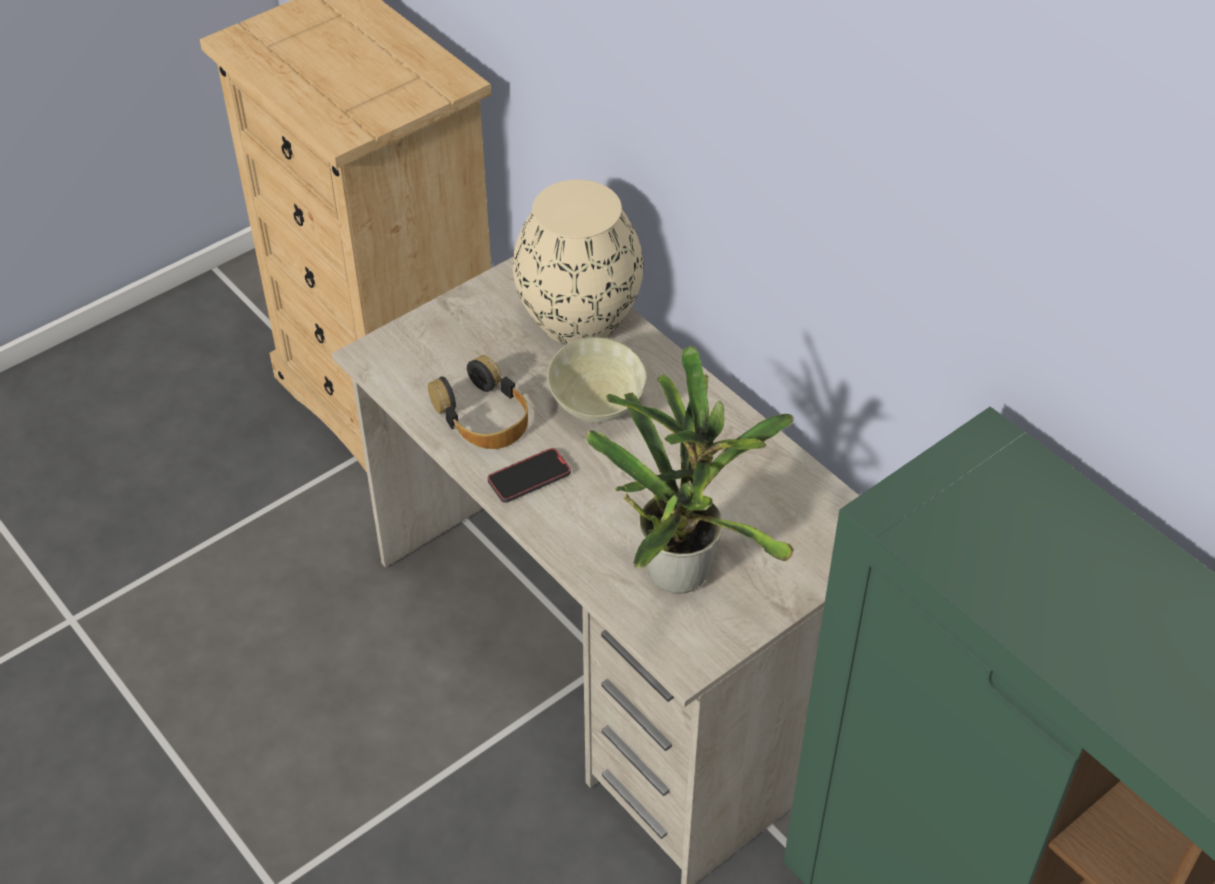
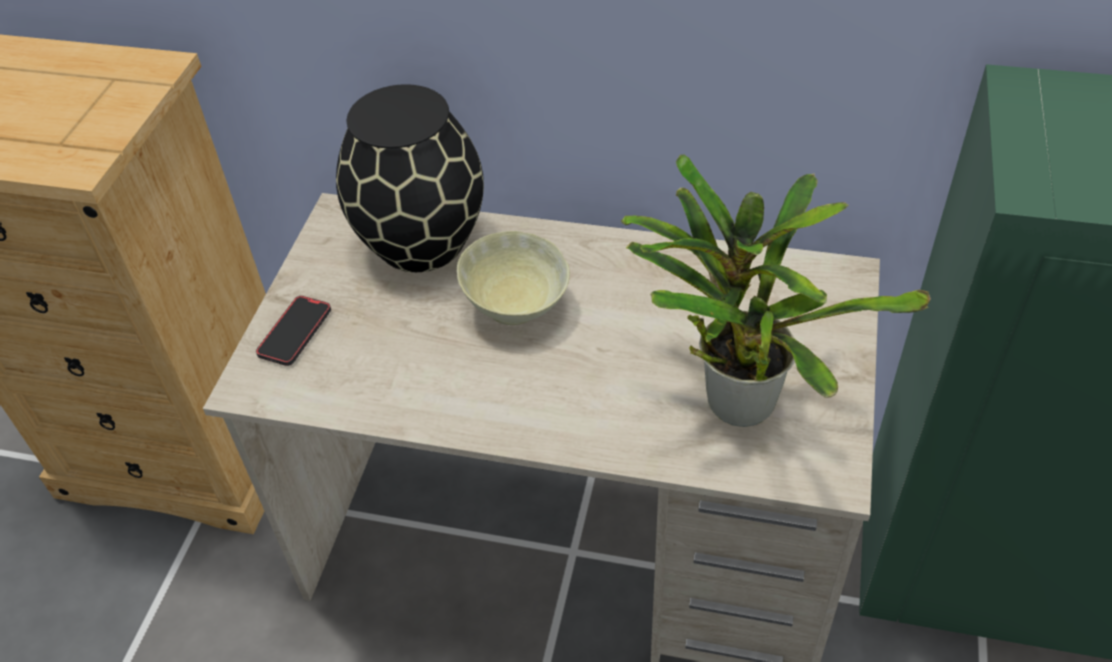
camera: 35 degrees left, 0 degrees up
headphones [428,355,528,449] -> none
phone [488,448,571,503] -> phone moved to [256,296,331,366]
beige vase [513,179,643,345] -> black vase [336,84,484,272]

